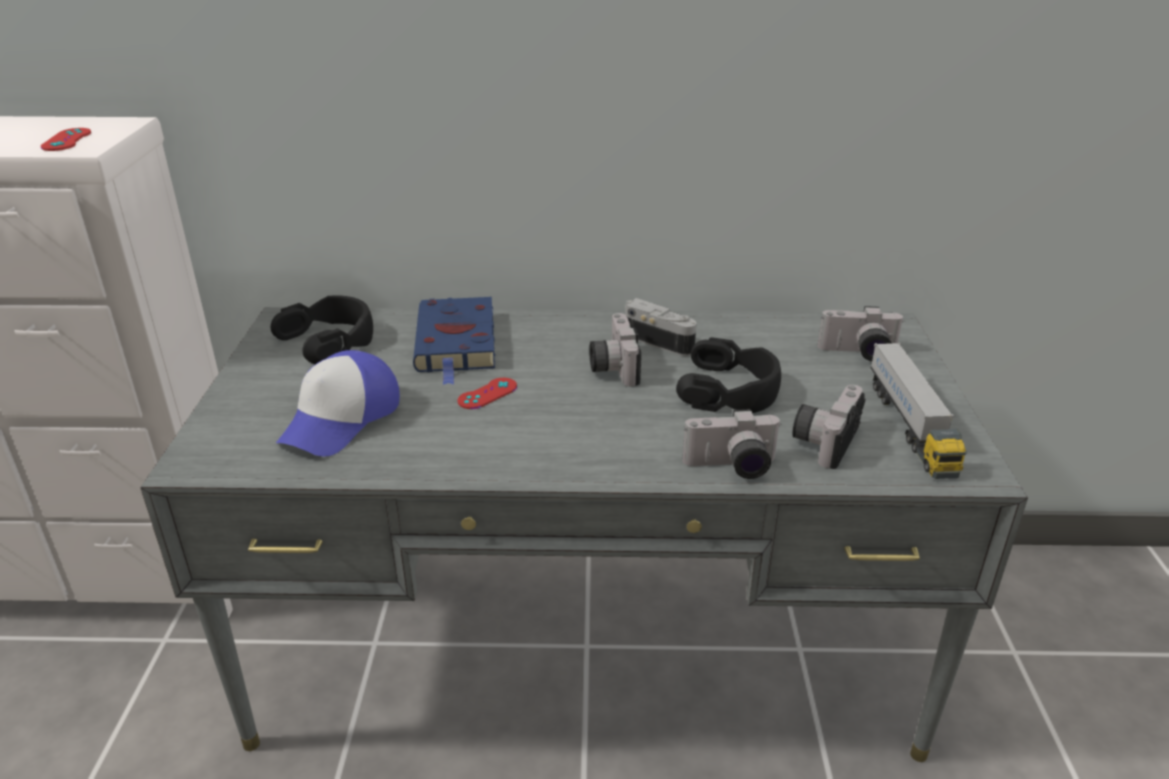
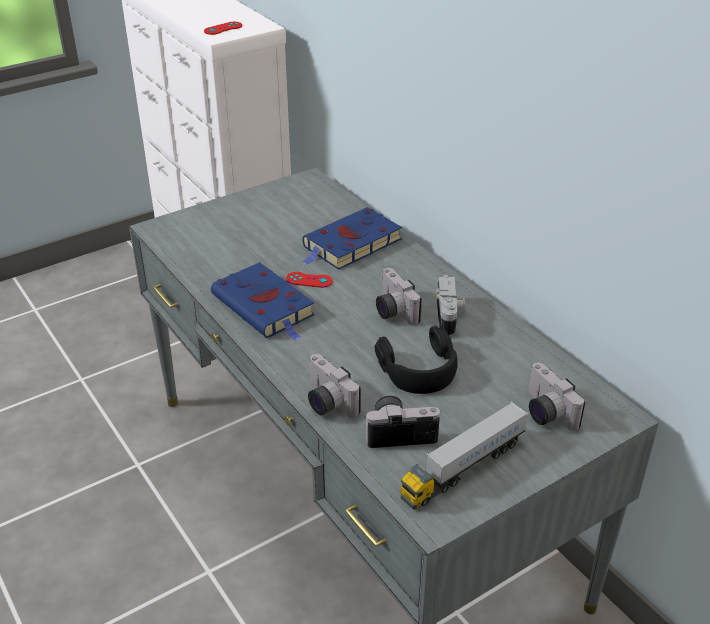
camera: 55 degrees right, 5 degrees up
black headphones [271,296,373,364] -> none
cap [276,350,400,457] -> none
camera [589,313,641,387] -> camera turned 75 degrees counterclockwise [376,268,422,325]
none -> blue book [211,262,315,340]

